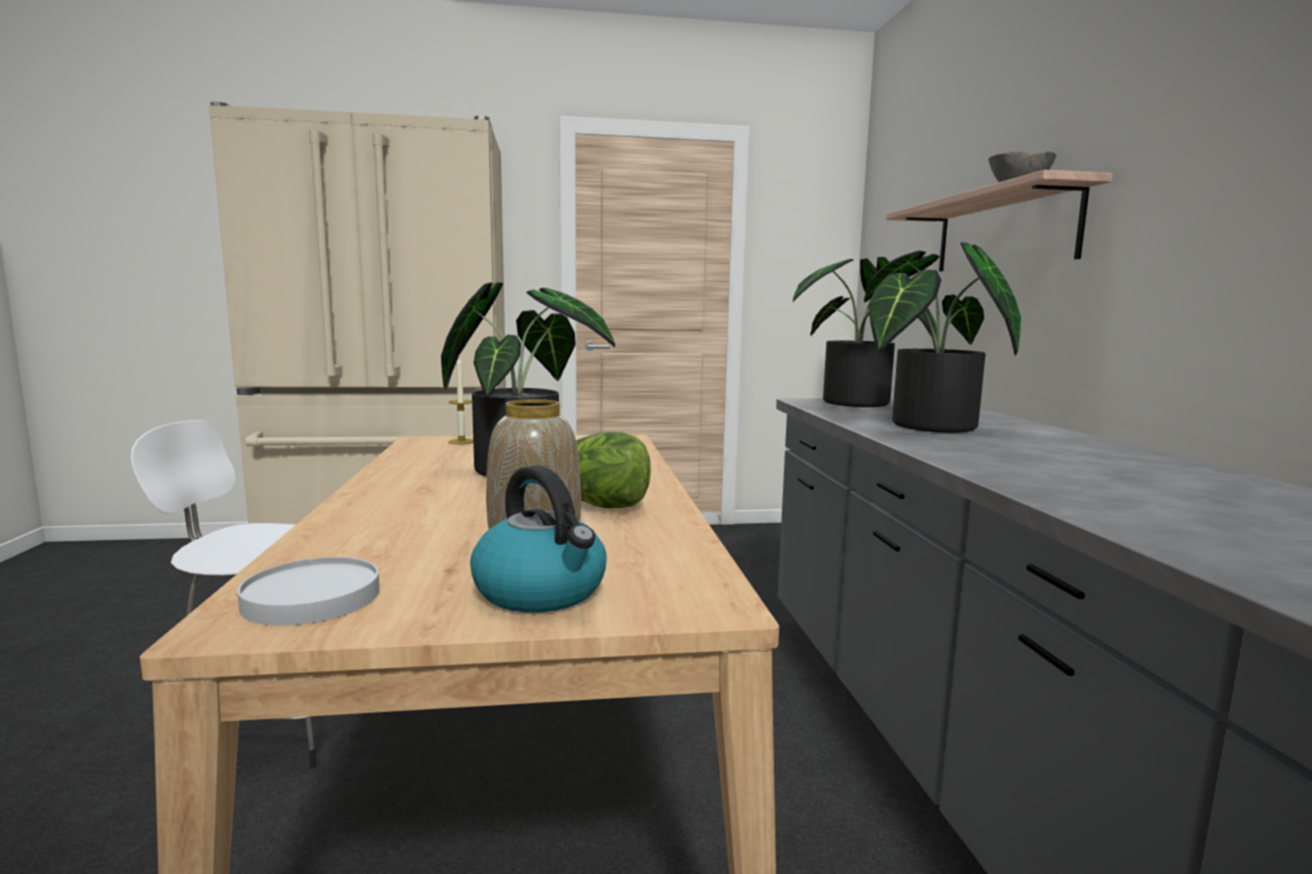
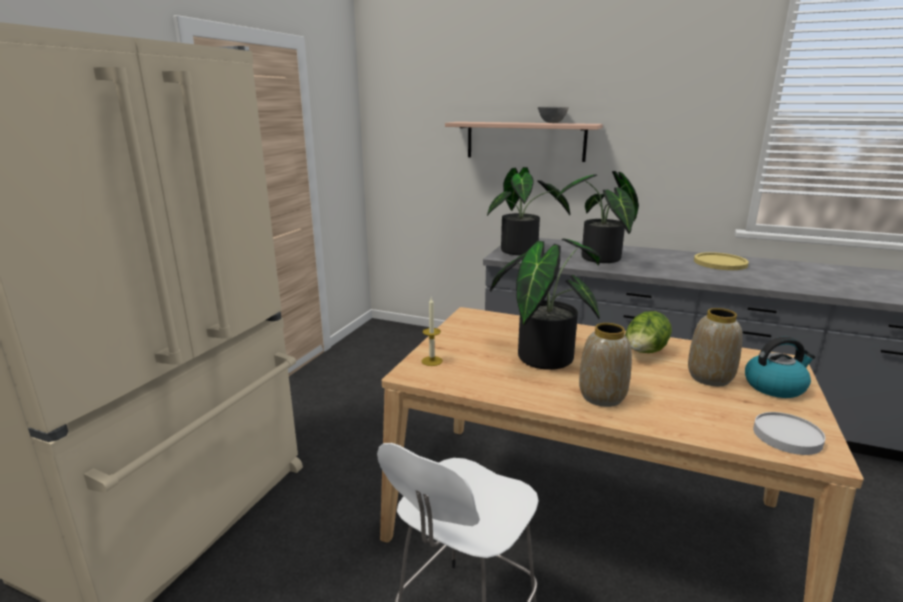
camera: 60 degrees left, 10 degrees up
none -> vase [579,323,632,407]
none -> yellow plate [694,252,749,270]

